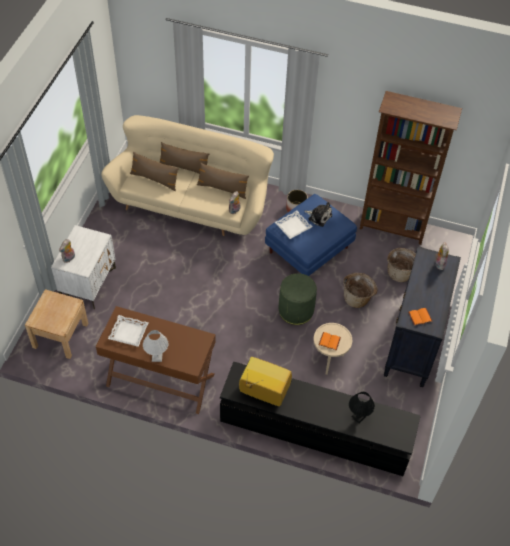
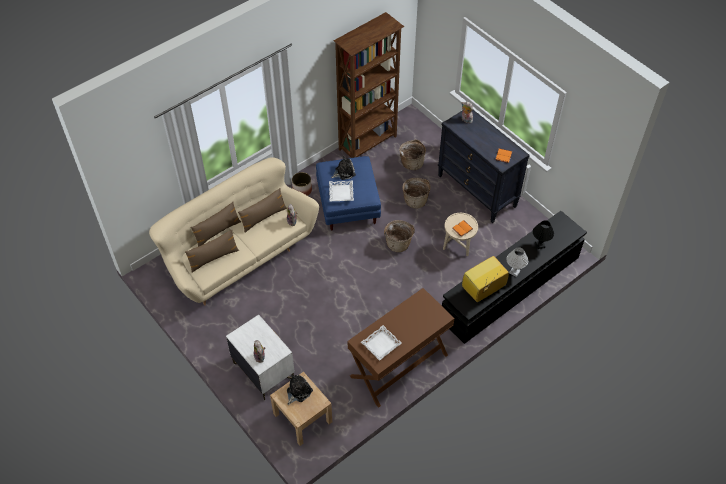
camera: 55 degrees left, 0 degrees up
white table lamp [143,330,168,362] -> white table lamp moved to [506,247,528,277]
green ottoman [279,273,317,325] -> basket [384,220,415,252]
none -> plush toy [287,375,313,405]

